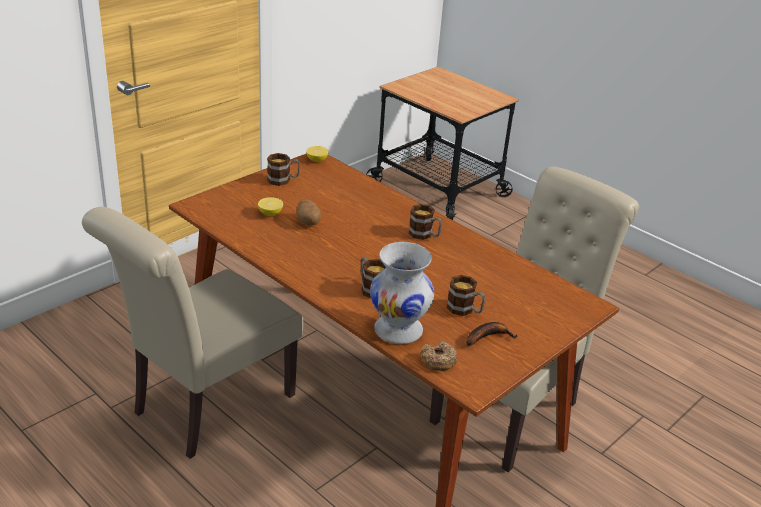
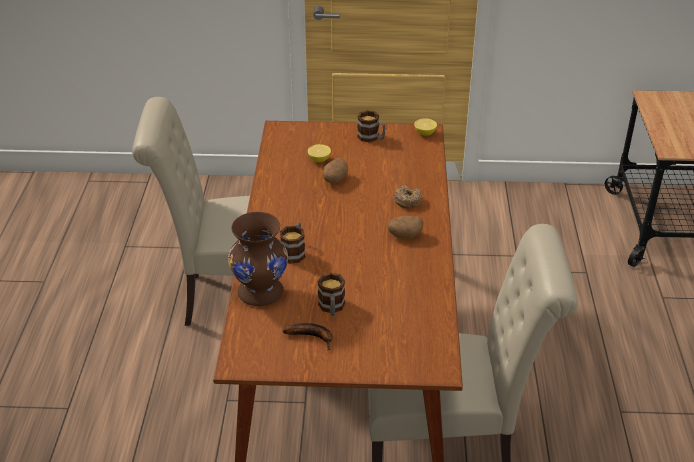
camera: 50 degrees right, 5 degrees up
white vase [370,242,434,344] -> brown vase [228,212,288,306]
mug [408,204,442,240] -> potato [387,216,423,238]
donut [421,341,457,371] -> donut moved to [394,185,423,209]

